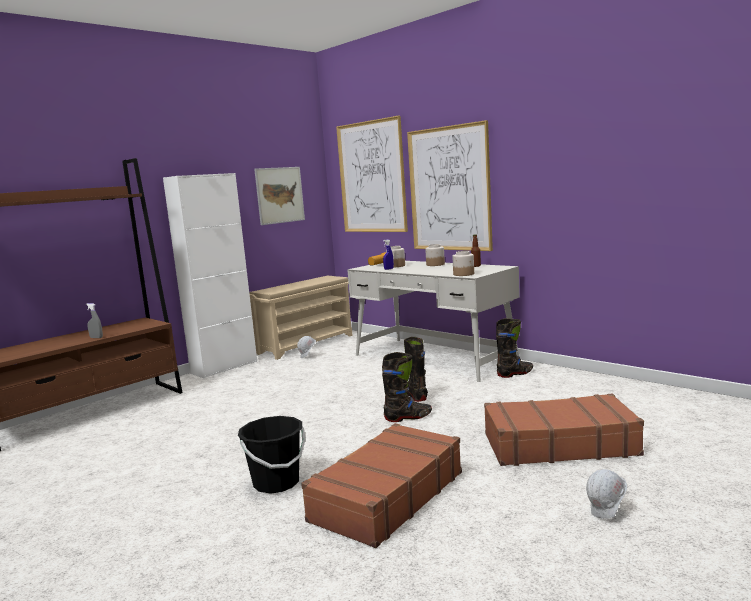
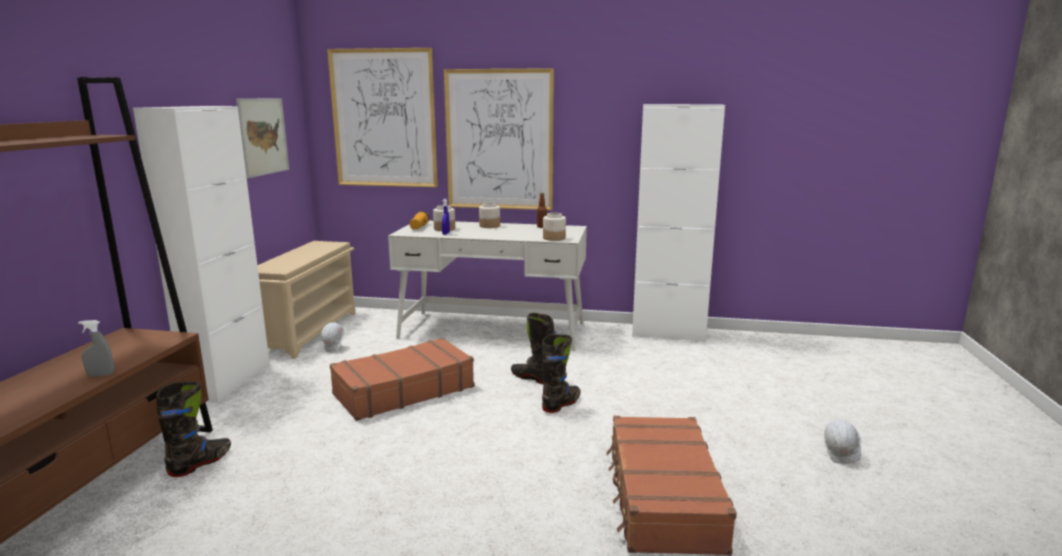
camera: 35 degrees left, 5 degrees up
black bucket [238,416,305,494] -> none
brown suitcase [484,394,644,466] -> brown suitcase moved to [330,338,475,421]
black boot [496,318,533,378] -> black boot moved to [157,382,231,477]
none -> white cabinet [632,104,725,341]

